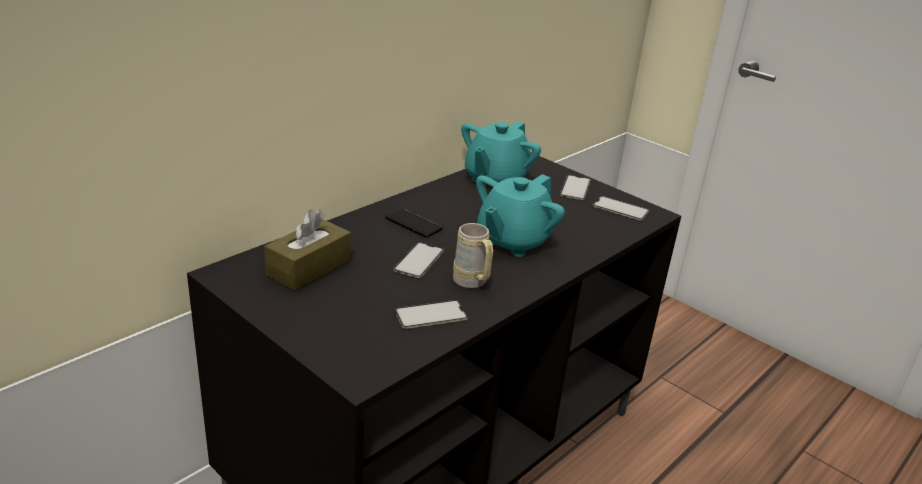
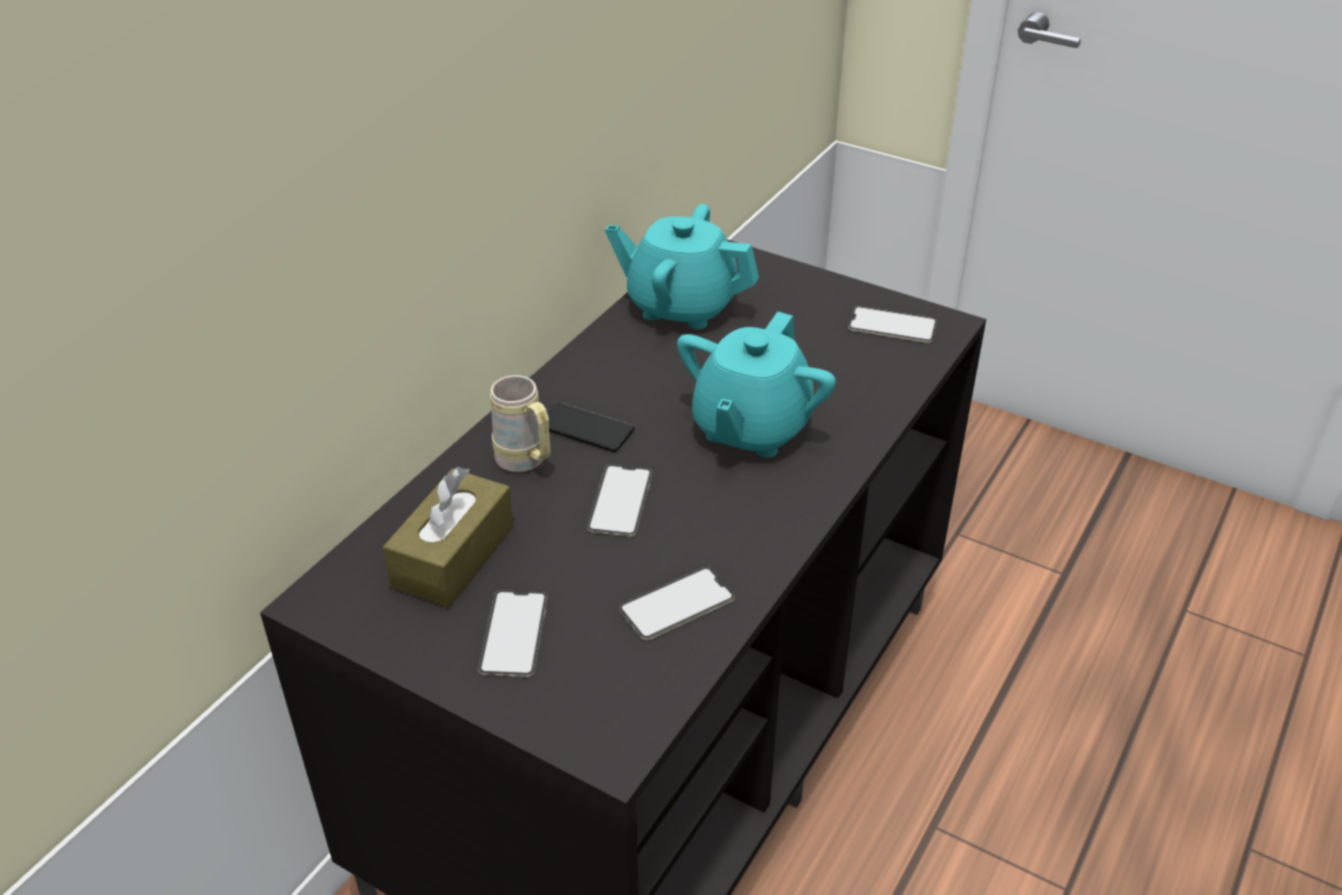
camera: 10 degrees left, 10 degrees up
beige mug [453,223,493,288] -> beige mug moved to [490,375,551,472]
turquoise teapot [461,121,541,183] -> turquoise teapot turned 90 degrees clockwise [605,204,759,329]
phone [560,175,591,200] -> phone moved to [478,590,548,677]

